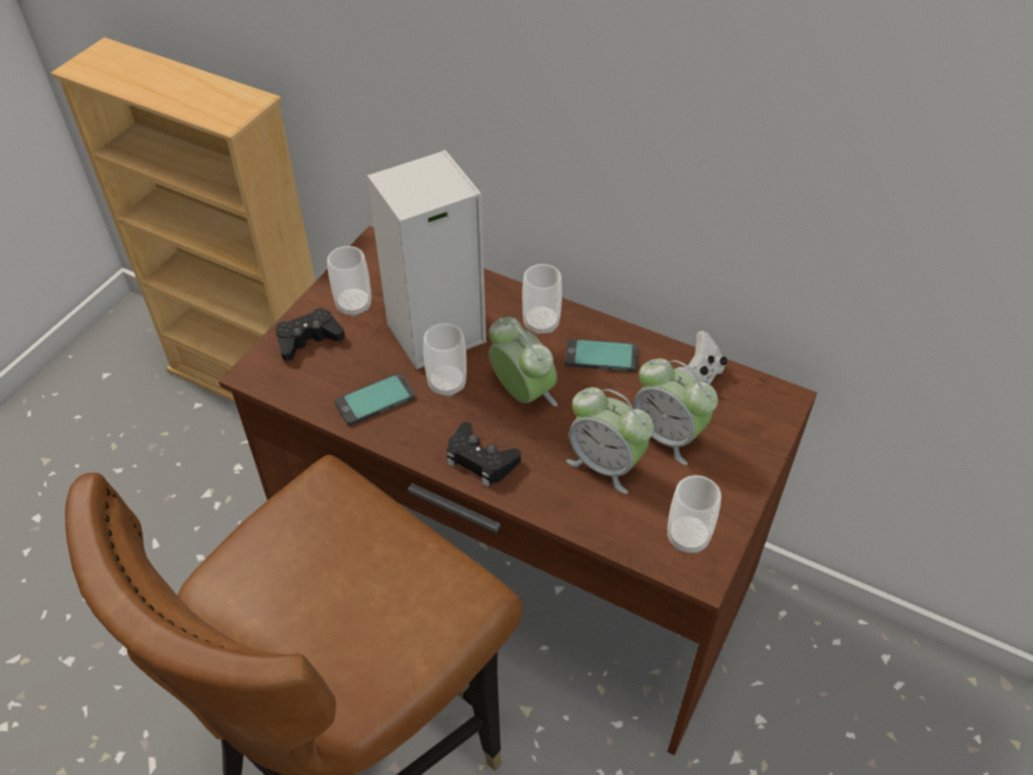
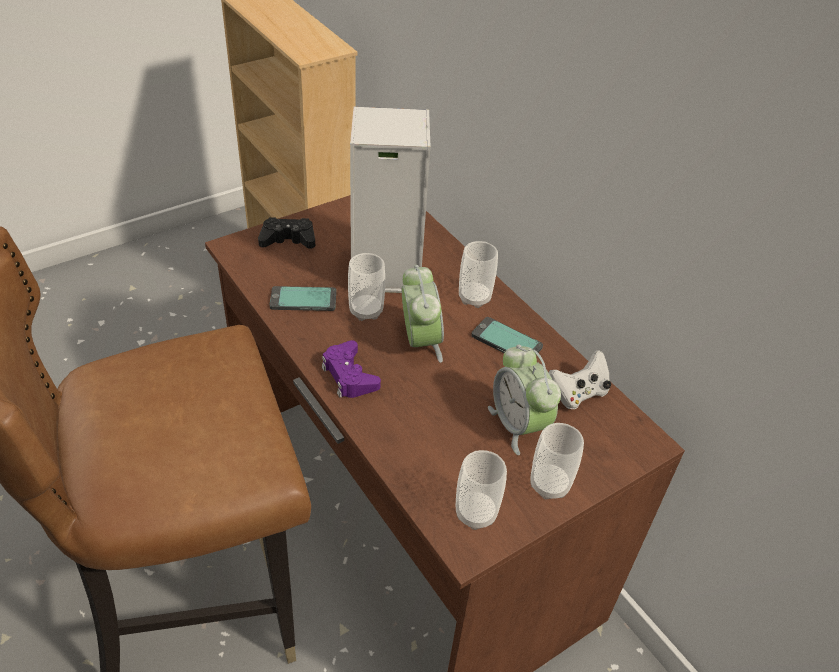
camera: 25 degrees right, 5 degrees down
cup [327,246,371,317] -> cup moved to [530,423,584,499]
black game controller [447,422,521,487] -> purple game controller [322,340,381,398]
alarm clock [566,387,654,494] -> none

